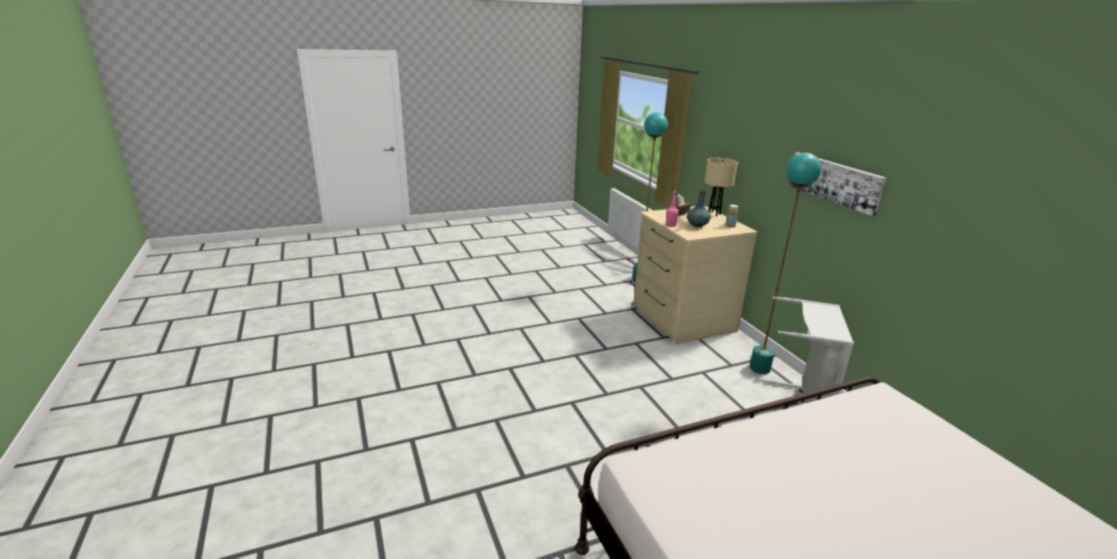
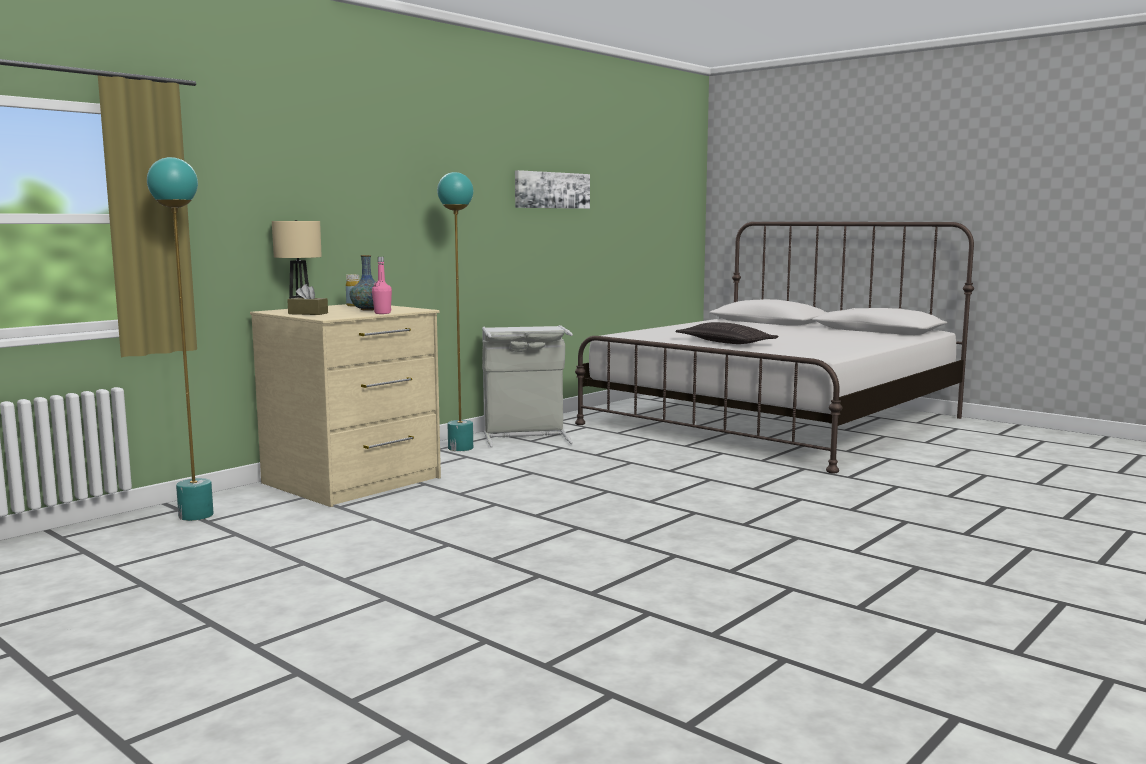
camera: 115 degrees left, 15 degrees down
picture [788,152,886,216] -> picture moved to [515,170,590,209]
none -> pillow [675,322,779,344]

